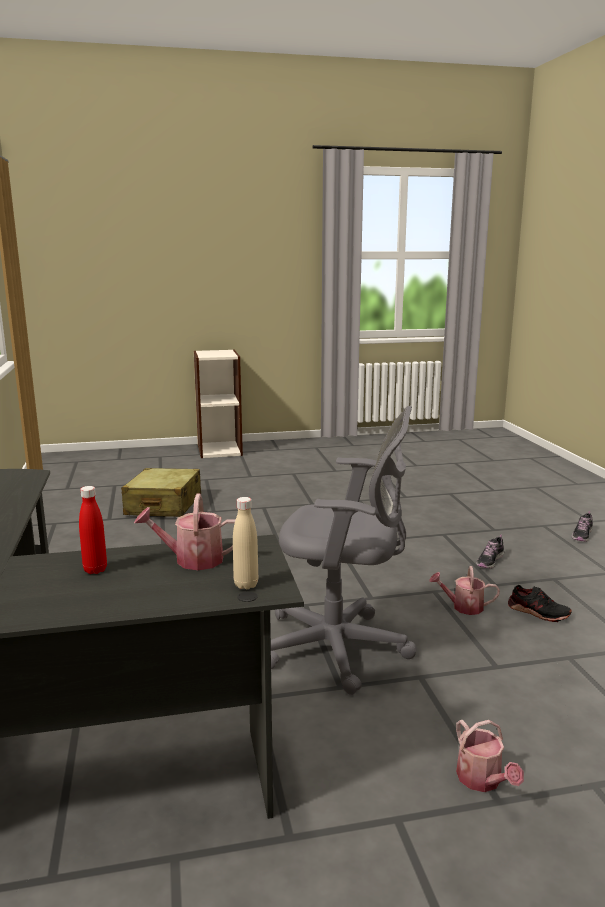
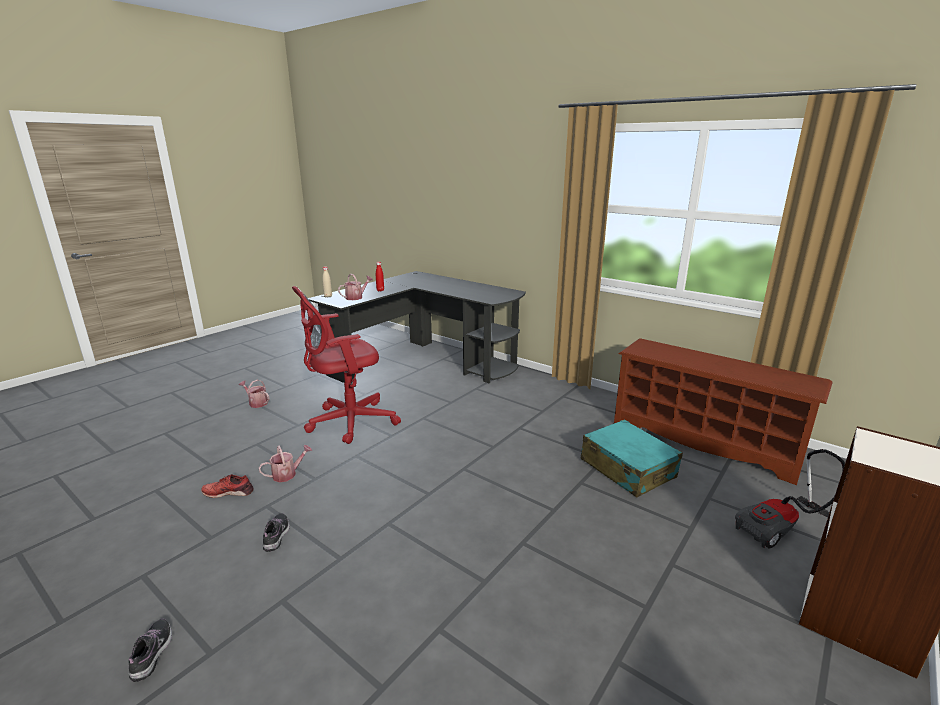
camera: 140 degrees right, 5 degrees up
beige suitcase [121,468,201,517] -> turquoise suitcase [581,419,683,497]
grey office chair [271,406,417,695] -> red office chair [292,286,401,444]
black shoe [508,585,572,622] -> red shoe [201,474,254,498]
none -> brown shoe rack [614,338,833,485]
none -> vacuum cleaner [735,449,845,549]

